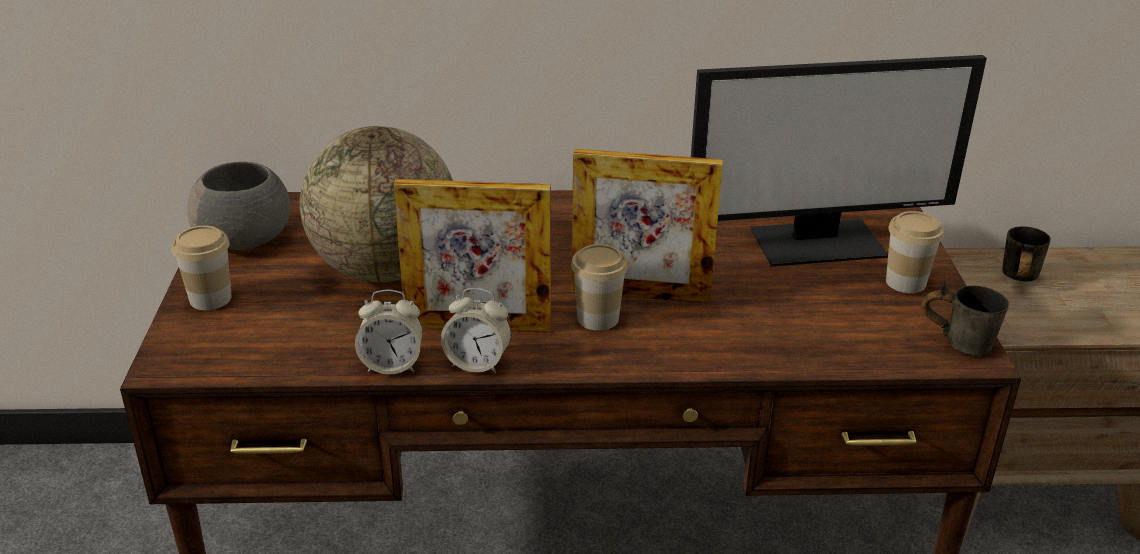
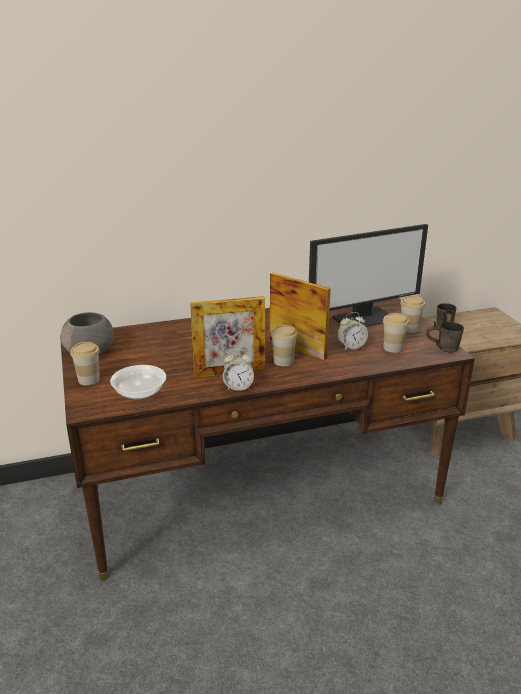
camera: 15 degrees left, 5 degrees down
globe [300,126,453,282] -> none
alarm clock [355,290,423,374] -> alarm clock moved to [337,312,368,350]
picture frame [571,149,723,304] -> picture frame turned 135 degrees counterclockwise [270,272,331,360]
none -> bowl [110,365,166,399]
none -> cup [383,313,409,353]

